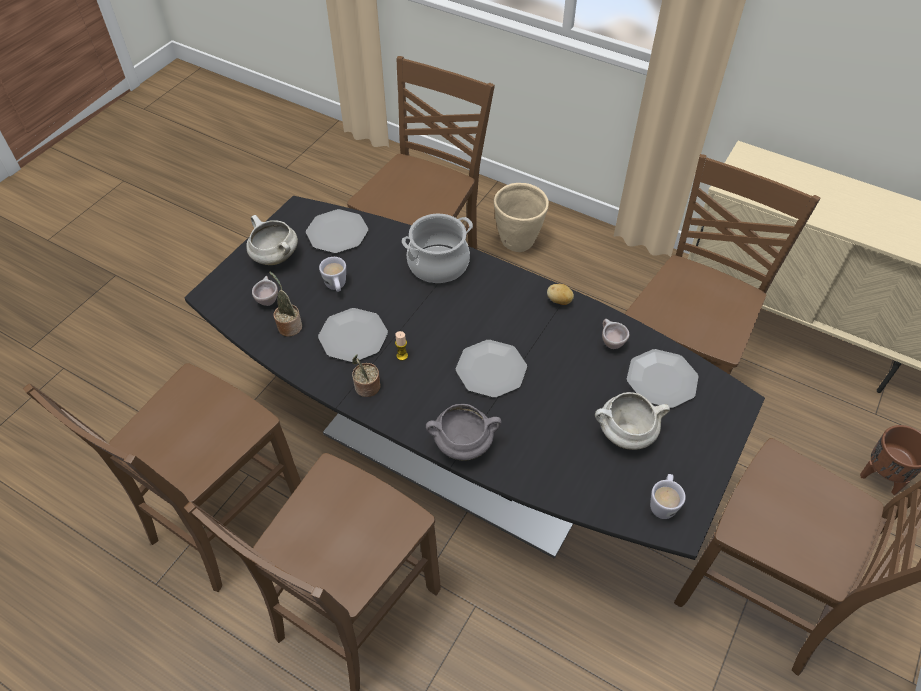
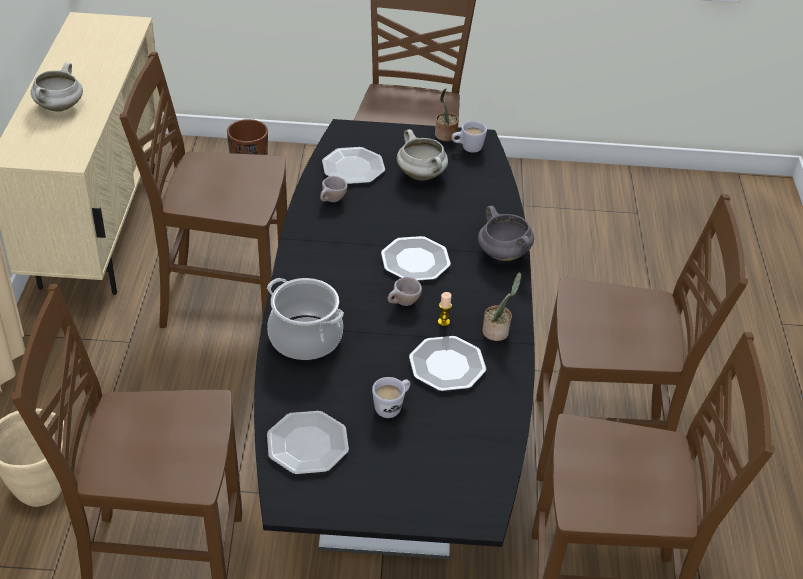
camera: 120 degrees left, 10 degrees down
white cooking pot [246,215,298,265] -> white cooking pot moved to [31,62,83,112]
beige cup [252,276,278,306] -> beige cup moved to [387,277,422,306]
potted plant [269,271,302,337] -> potted plant moved to [435,88,458,141]
potato [547,284,574,305] -> none

